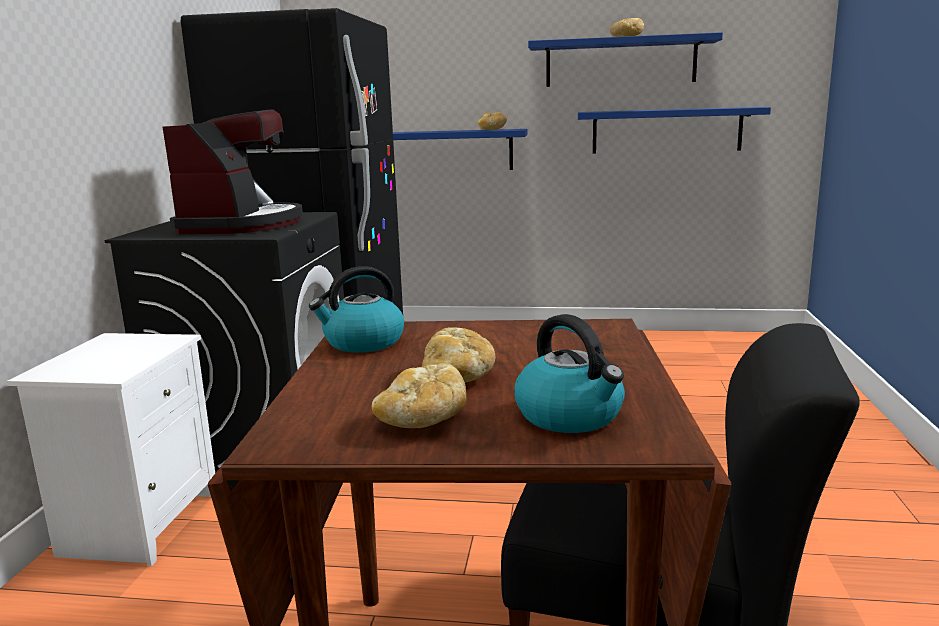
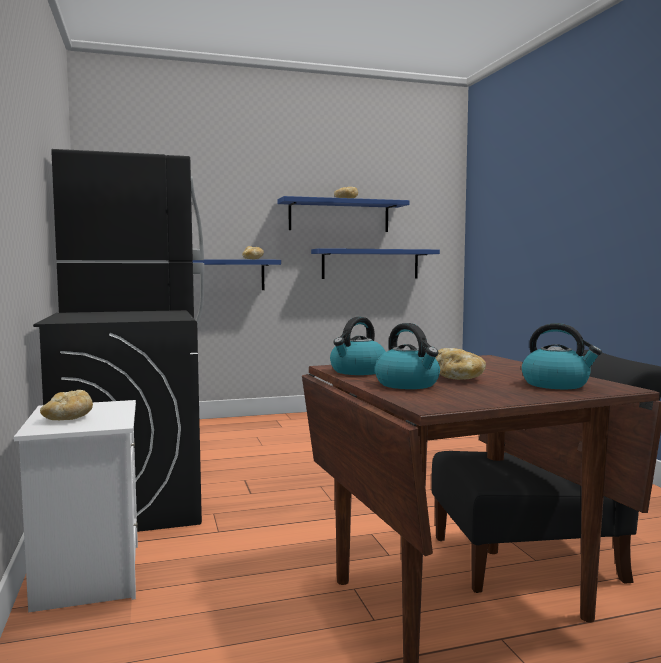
camera: 25 degrees left, 10 degrees down
coffee machine [163,109,303,234] -> none
bread [372,363,467,428] -> bread moved to [40,390,93,420]
none -> kettle [375,323,440,389]

